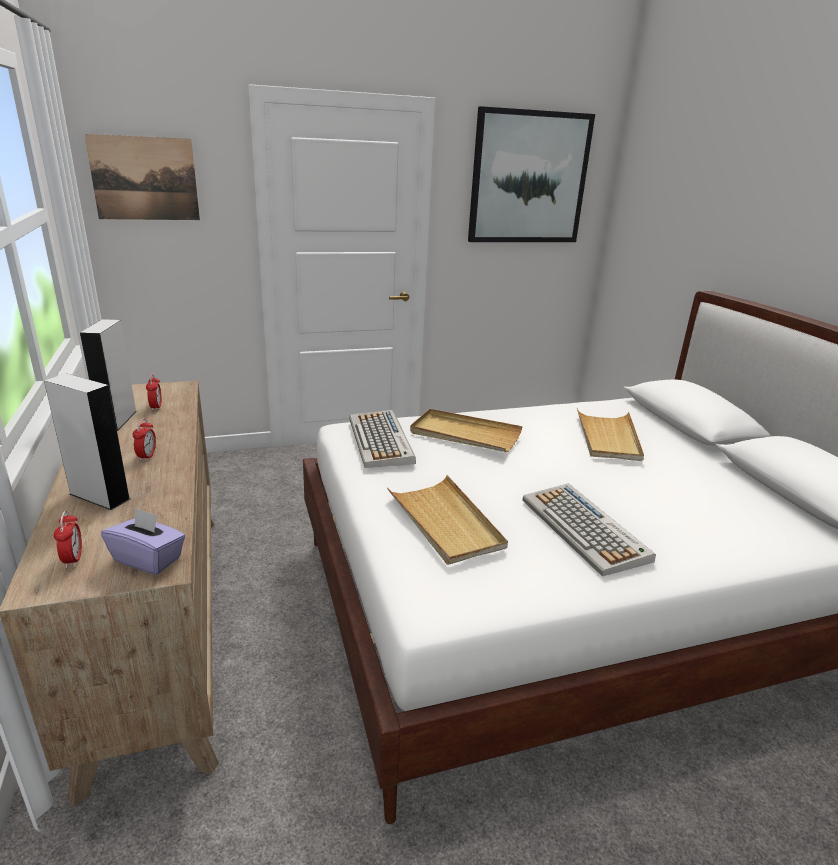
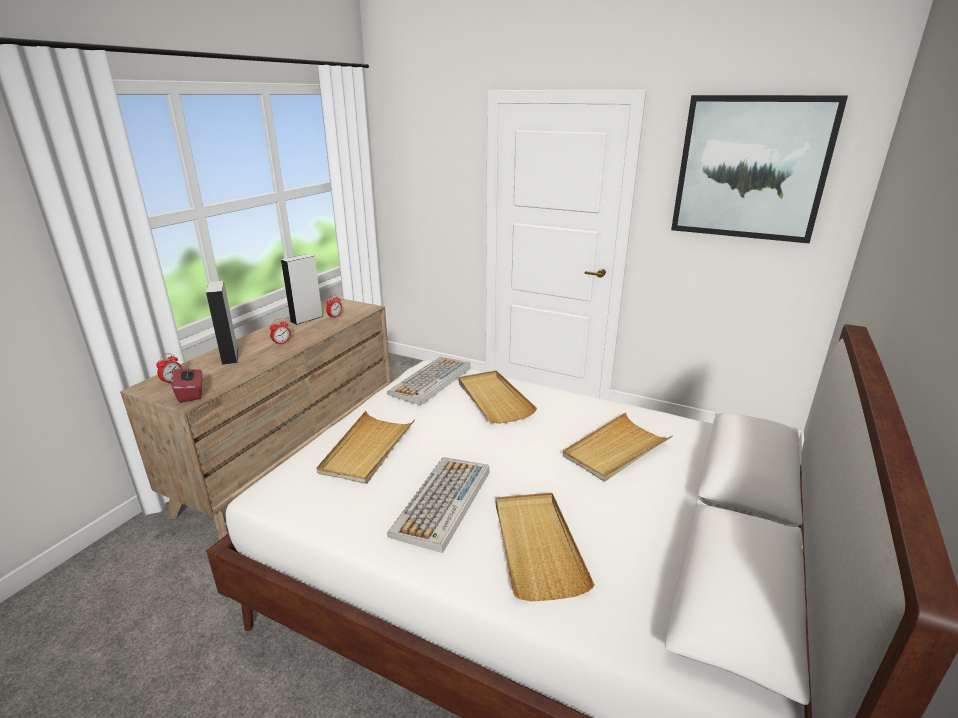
camera: 45 degrees right, 0 degrees up
picture [85,134,200,220] -> none
purple tissue box [101,508,185,575] -> red tissue box [171,363,202,403]
none -> beige tray [496,493,595,602]

